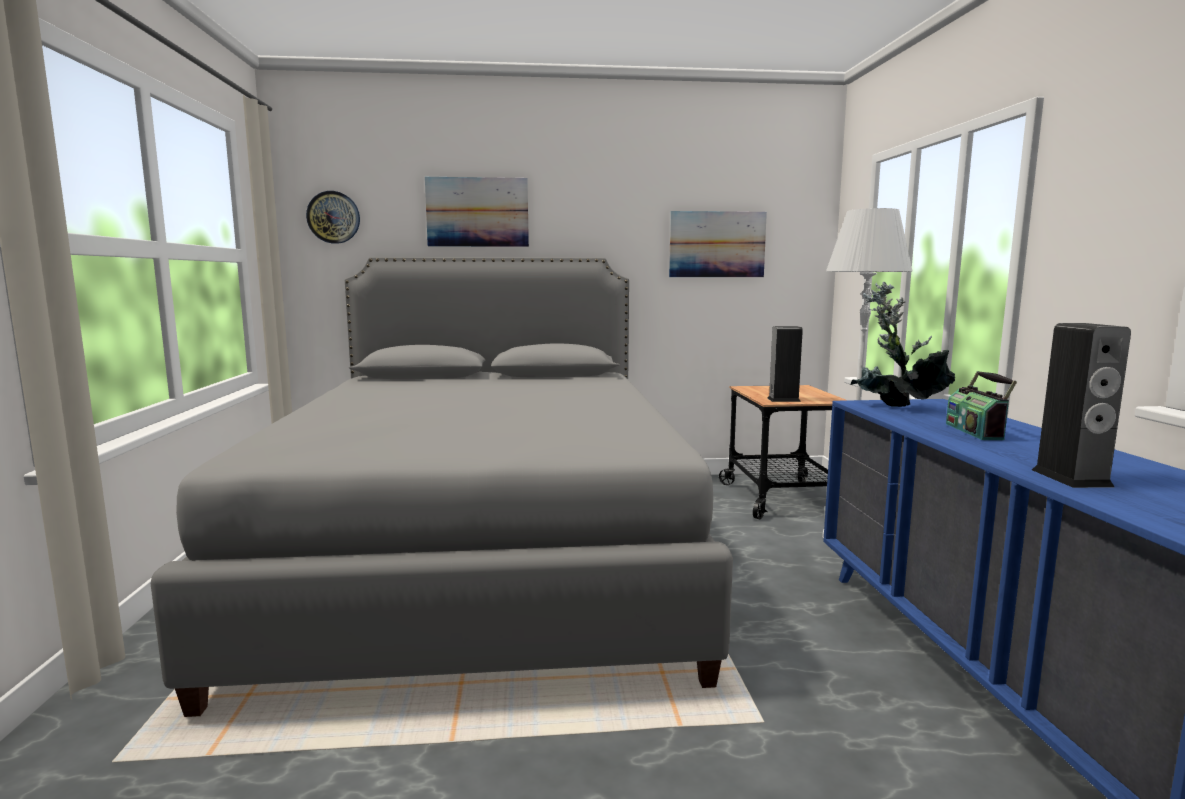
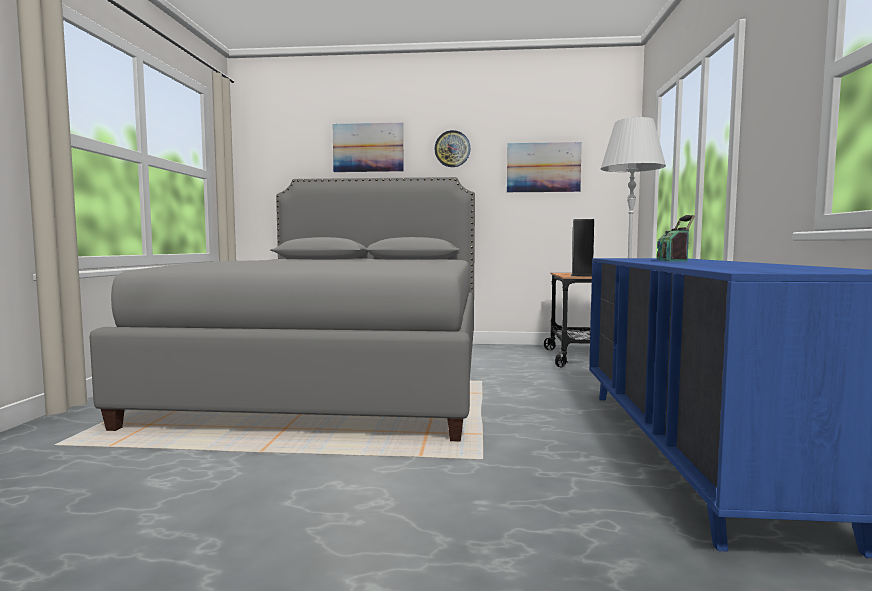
camera: 10 degrees right, 5 degrees down
wall clock [306,191,360,244] -> wall clock moved to [434,130,470,167]
potted plant [850,282,955,407] -> none
speaker [1032,323,1131,488] -> none

